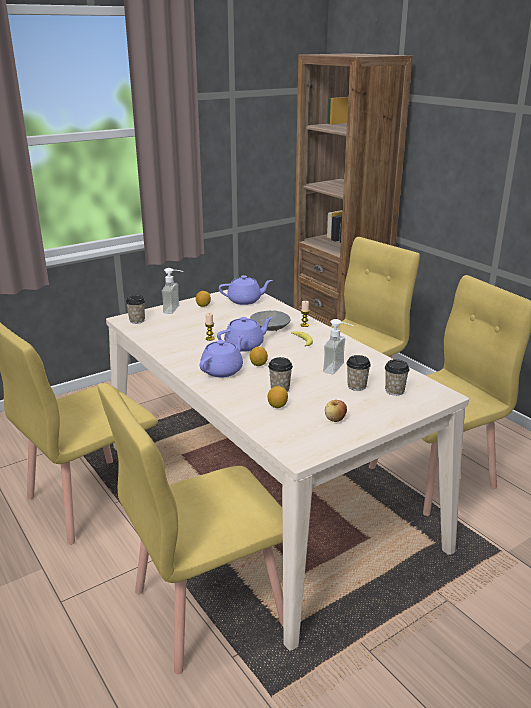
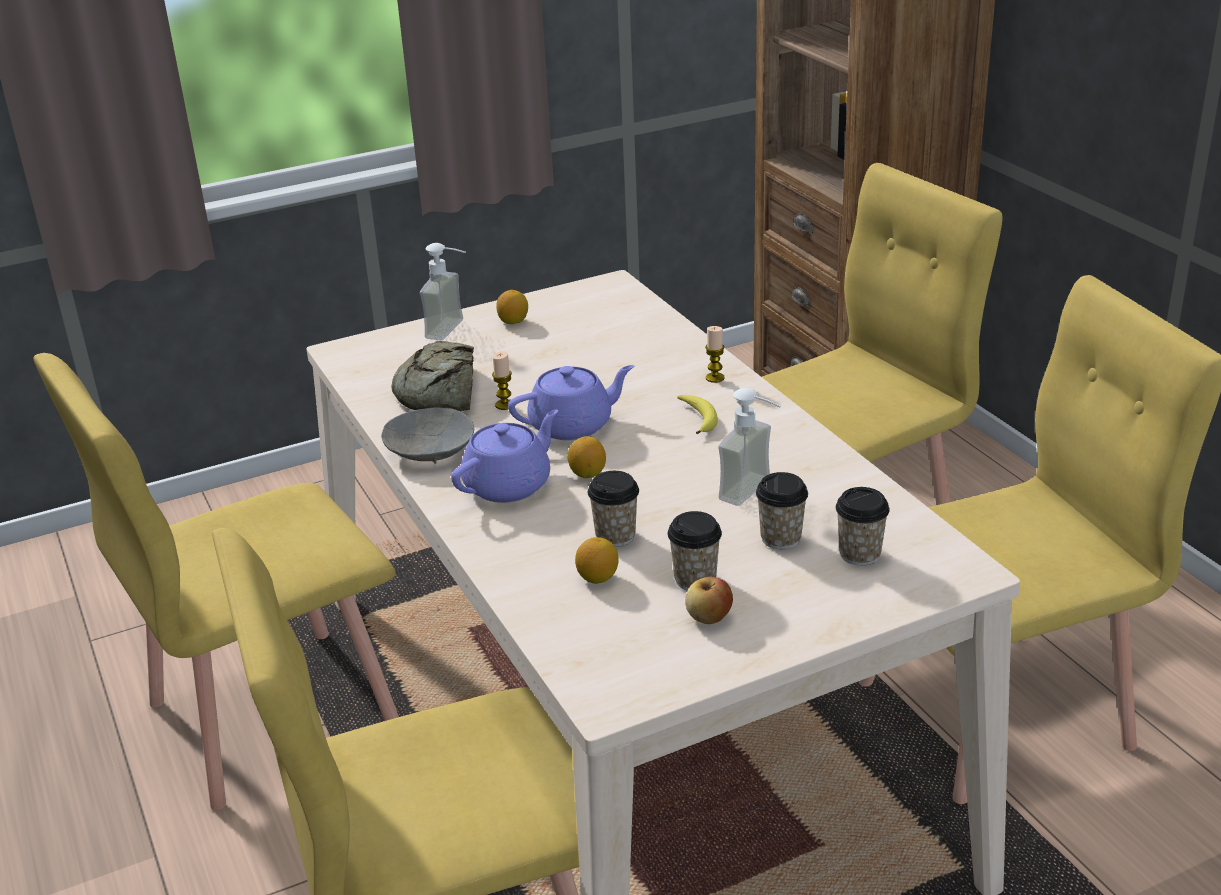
camera: 10 degrees right, 5 degrees up
cup [126,295,145,324] -> cup moved to [667,511,722,590]
purple teapot [219,275,273,305] -> none
grey bowl [250,311,290,331] -> grey bowl moved to [381,408,474,464]
none -> bread [391,341,474,412]

